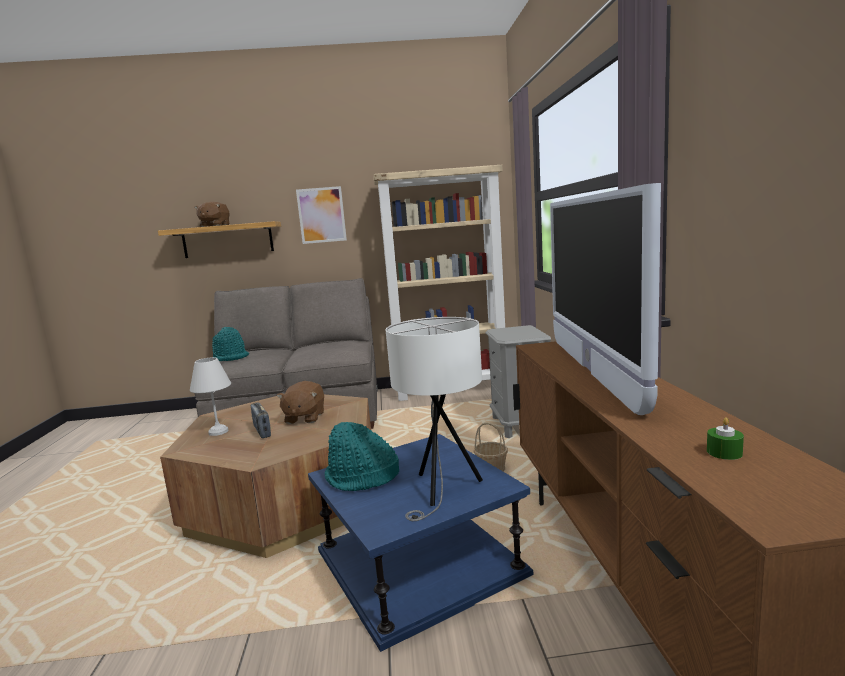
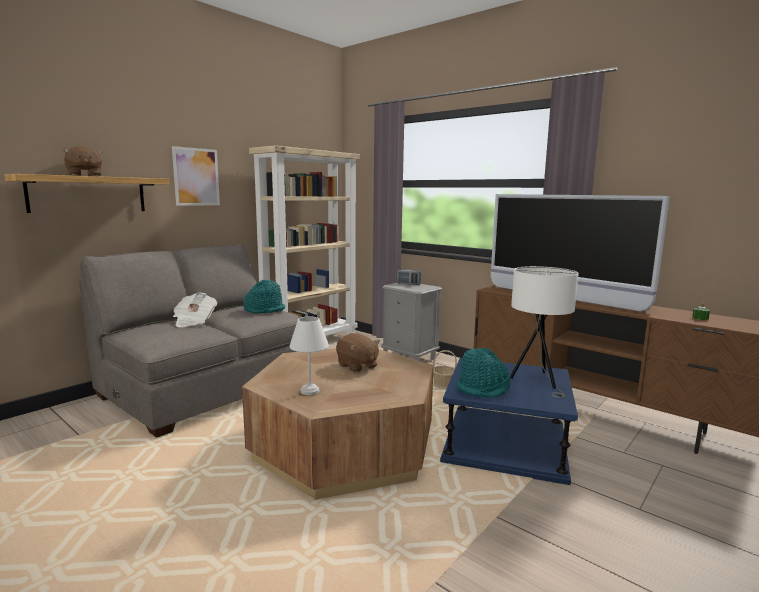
camera: 45 degrees left, 0 degrees up
turquoise hat [212,327,249,361] -> turquoise hat moved to [243,280,285,314]
radio [251,403,271,438] -> radio moved to [396,268,421,285]
none -> newspaper [173,293,217,327]

